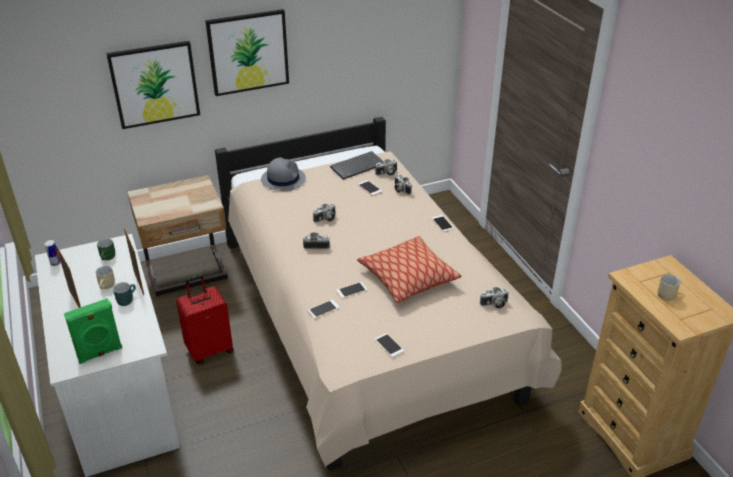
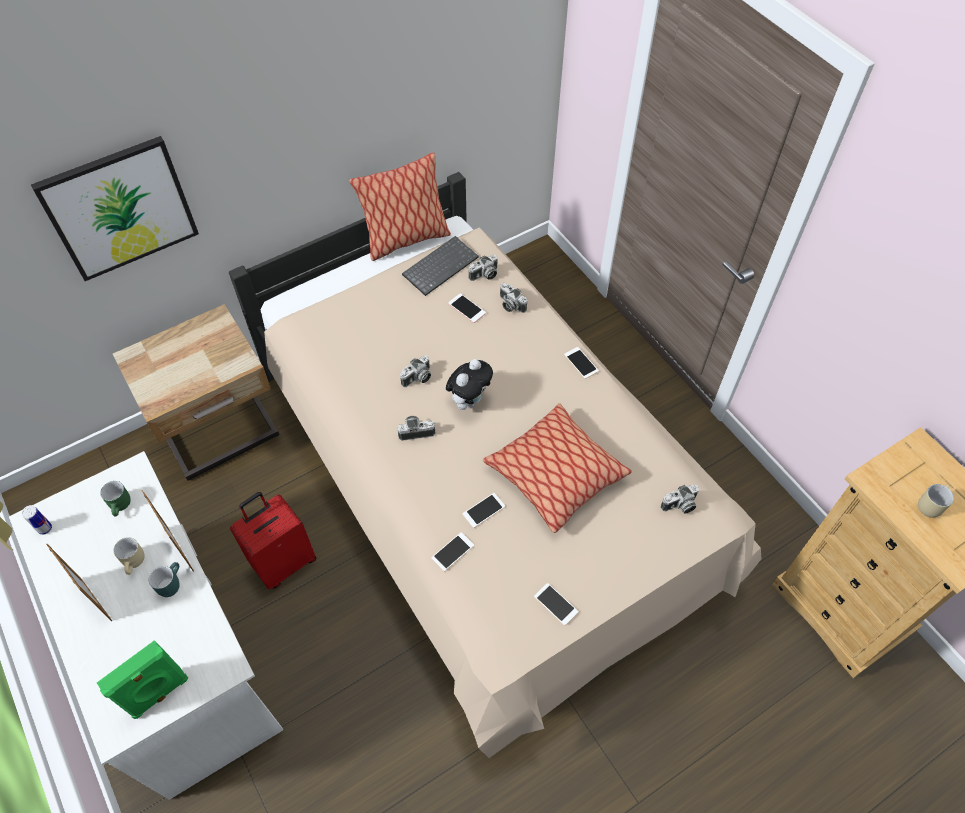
camera: 10 degrees left, 20 degrees up
picture [205,9,289,96] -> none
grey hat [261,157,306,191] -> none
none -> pillow [349,153,451,261]
none -> plush toy [446,359,493,410]

